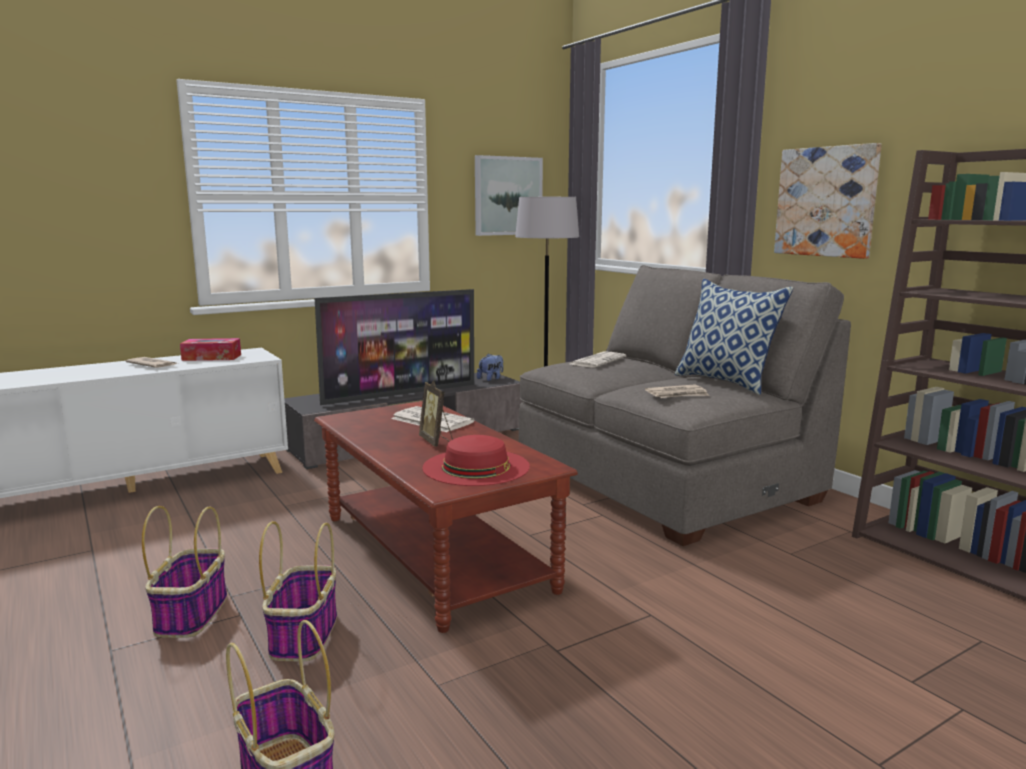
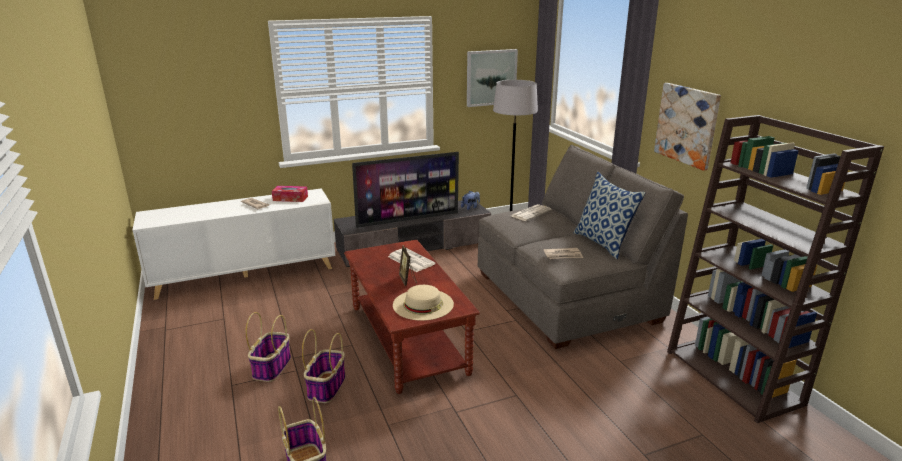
camera: 10 degrees right, 10 degrees up
red hat [422,435,530,486] -> beige hat [393,285,454,321]

